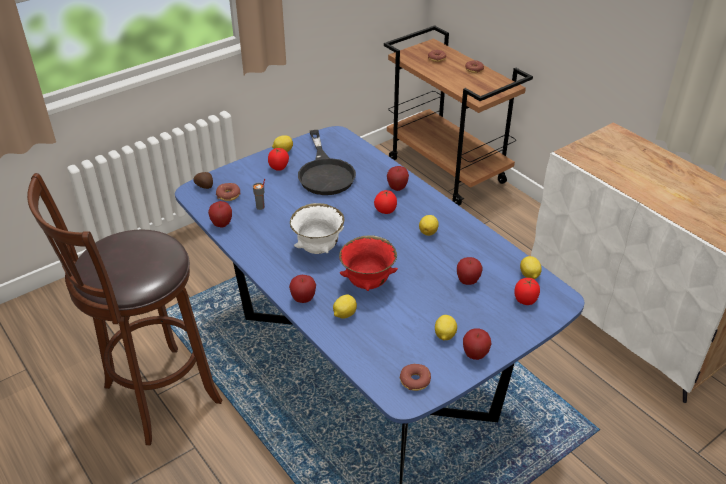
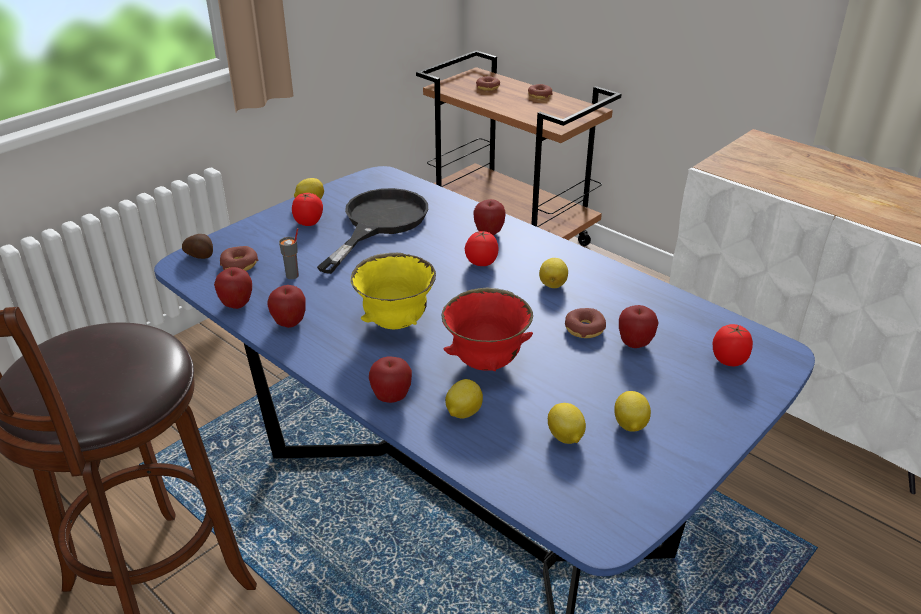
camera: 10 degrees left, 5 degrees down
white bowl [290,203,344,254] -> yellow bowl [350,253,436,329]
black frying pan [298,130,356,195] -> black frying pan turned 135 degrees counterclockwise [317,188,428,274]
donut [400,364,431,391] -> donut moved to [565,308,606,338]
apple [463,328,491,360] -> apple moved to [267,285,306,328]
lemon [520,256,542,279] -> lemon moved to [548,403,586,444]

